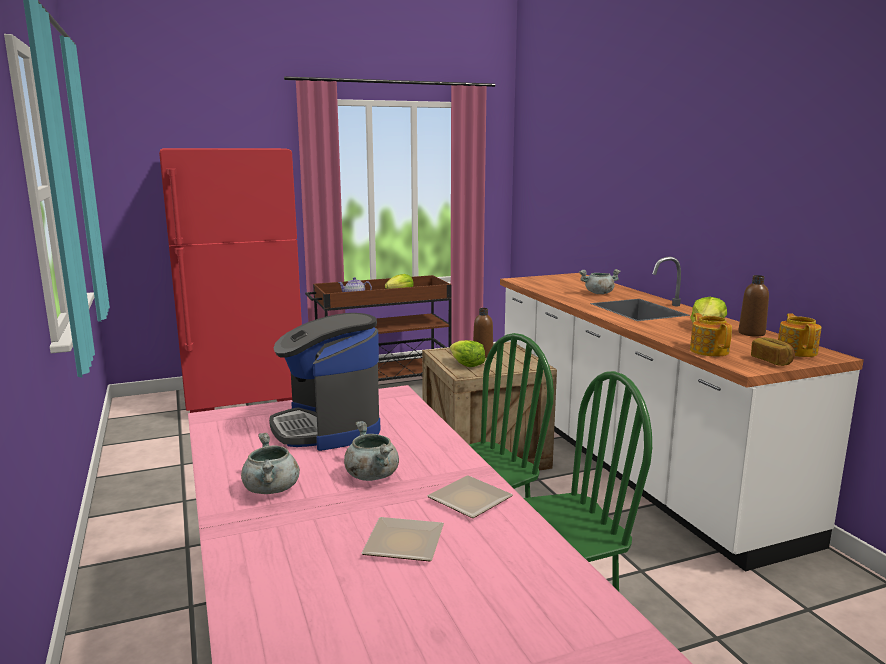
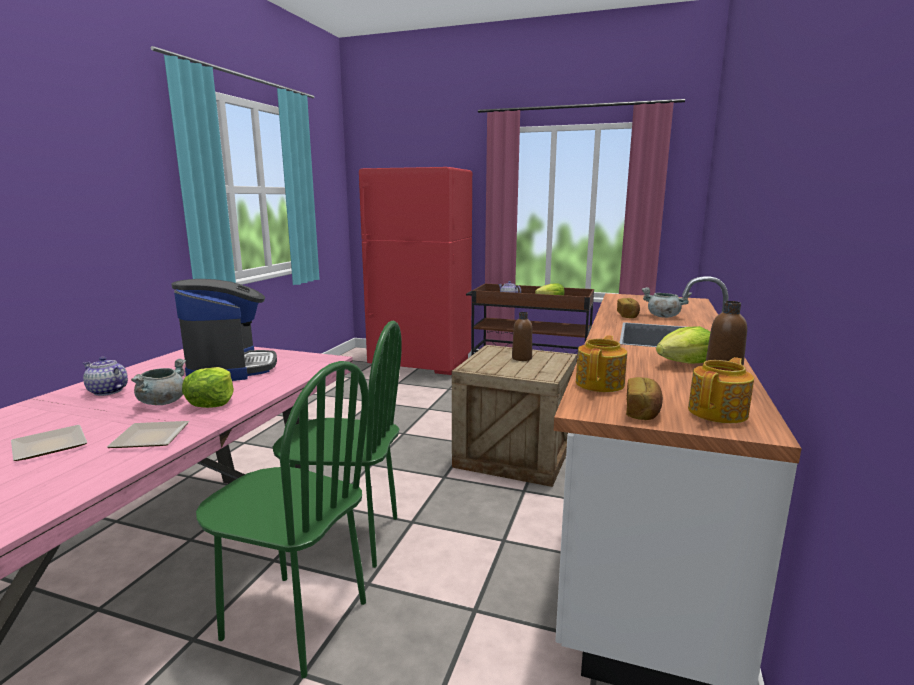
camera: 40 degrees right, 0 degrees up
grey cooking pot [241,433,300,494] -> teapot [83,357,128,396]
coffee machine [269,313,380,451] -> coffee machine turned 150 degrees clockwise [171,279,277,381]
lettuce [450,340,486,367] -> lettuce moved to [182,367,234,408]
none -> bread [617,298,640,318]

